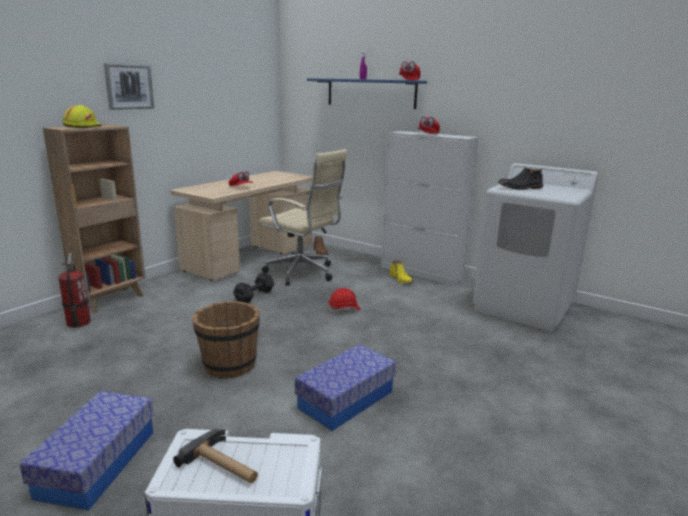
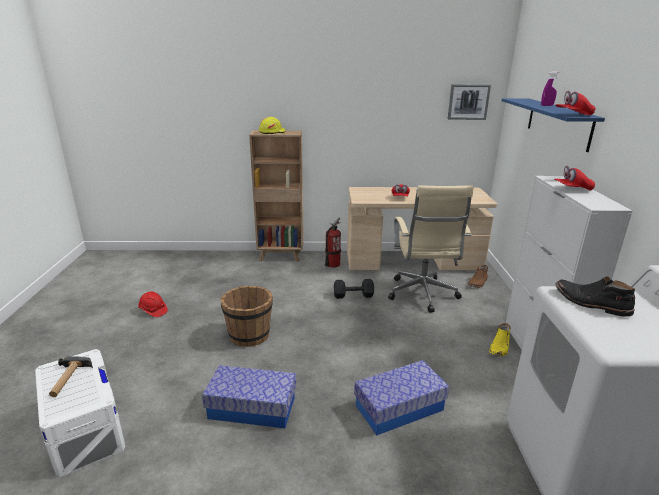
camera: 55 degrees right, 5 degrees up
storage box [19,391,154,511] -> storage box moved to [354,360,449,435]
fire extinguisher [58,253,91,328] -> fire extinguisher moved to [325,217,341,268]
picture [104,63,154,110] -> picture moved to [448,84,491,120]
red hard hat [329,288,361,313] -> red hard hat moved to [138,291,168,317]

